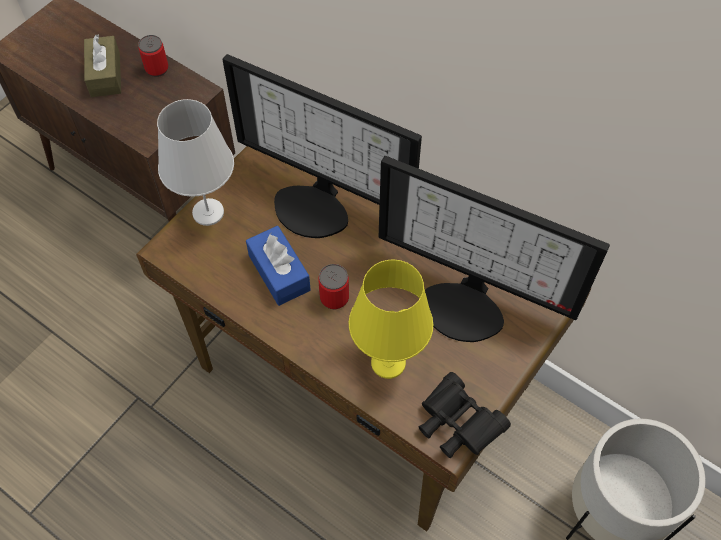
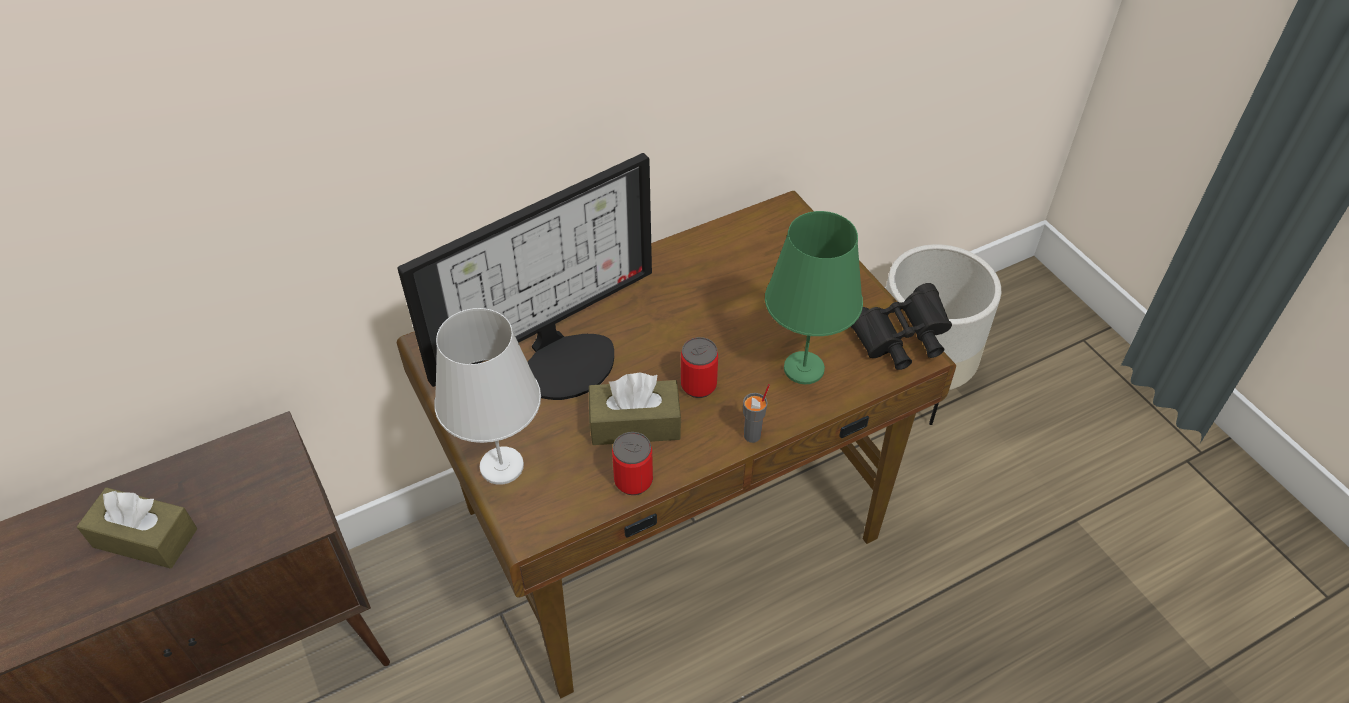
camera: 65 degrees left, 10 degrees down
can [138,35,168,77] -> can moved to [612,432,653,495]
blue tissue box [246,226,311,306] -> brown tissue box [589,372,681,445]
yellow table lamp [349,260,433,379] -> green table lamp [765,211,863,384]
monitor [379,156,610,342] -> none
none -> grey cup [743,384,770,443]

